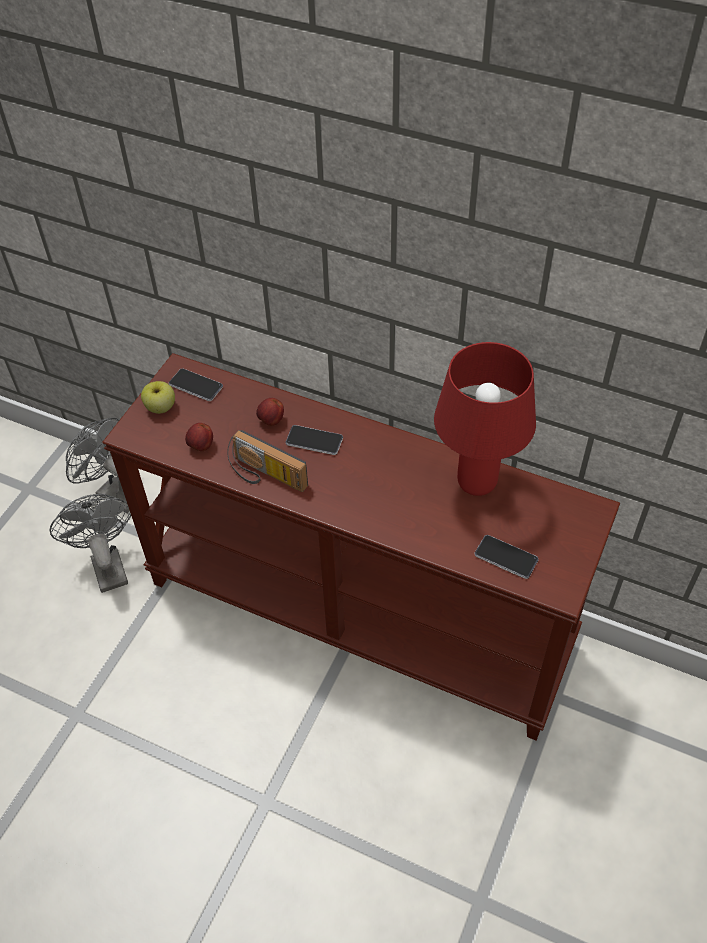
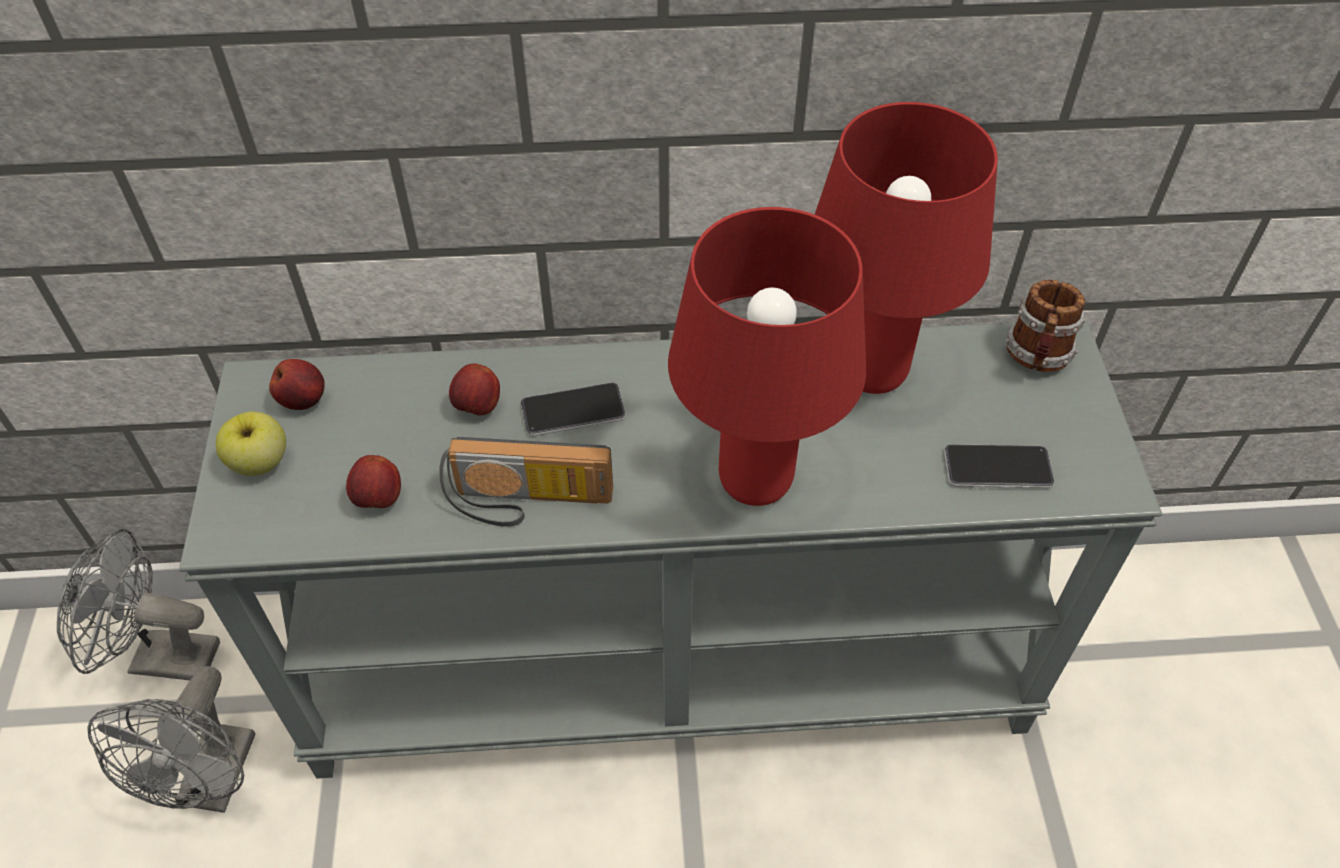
camera: 30 degrees left, 0 degrees up
grey fan [50,494,131,593] -> grey fan turned 120 degrees counterclockwise [87,666,255,813]
brown console table [102,353,620,741] -> grey console table [179,319,1162,779]
phone [169,368,223,401] -> apple [269,359,325,410]
none -> red table lamp [668,207,866,506]
none -> mug [1005,280,1086,372]

